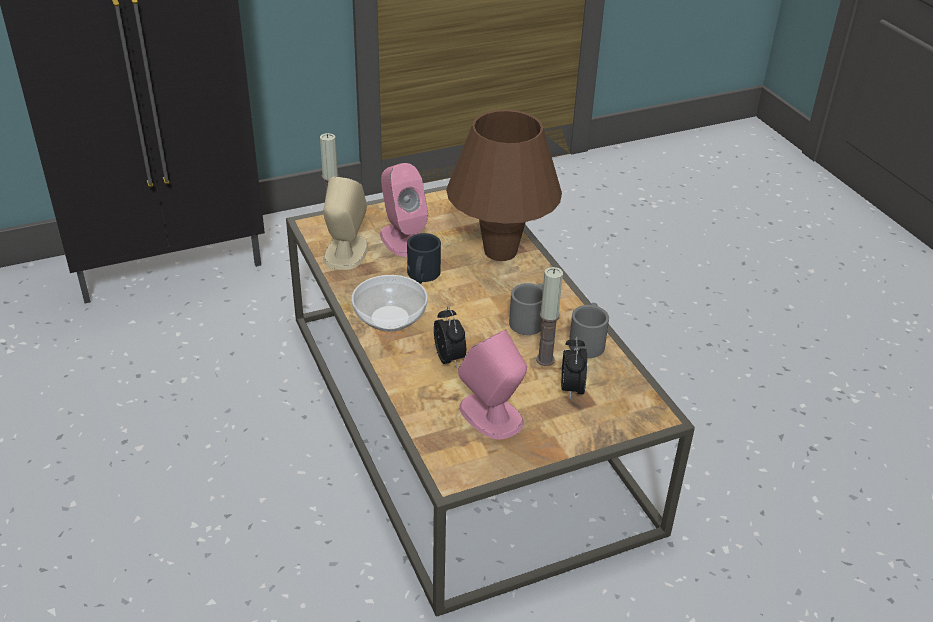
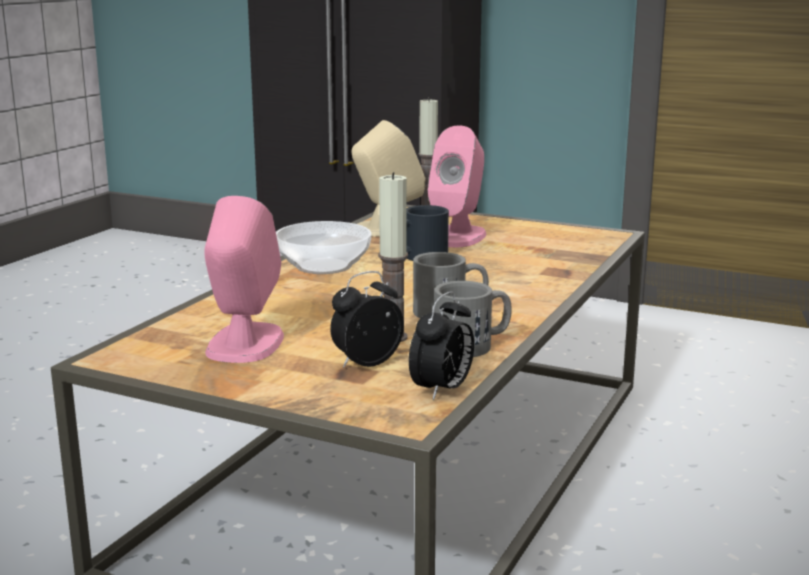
camera: 50 degrees right, 20 degrees down
alarm clock [434,307,466,368] -> alarm clock moved to [409,291,474,400]
brown table lamp [446,110,562,261] -> none

